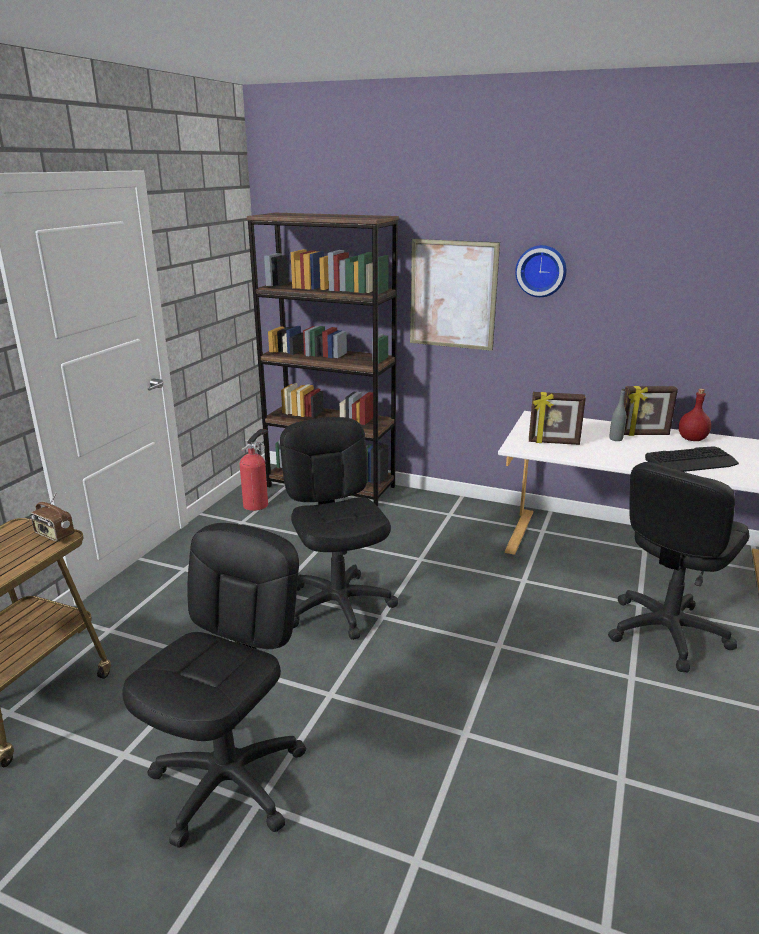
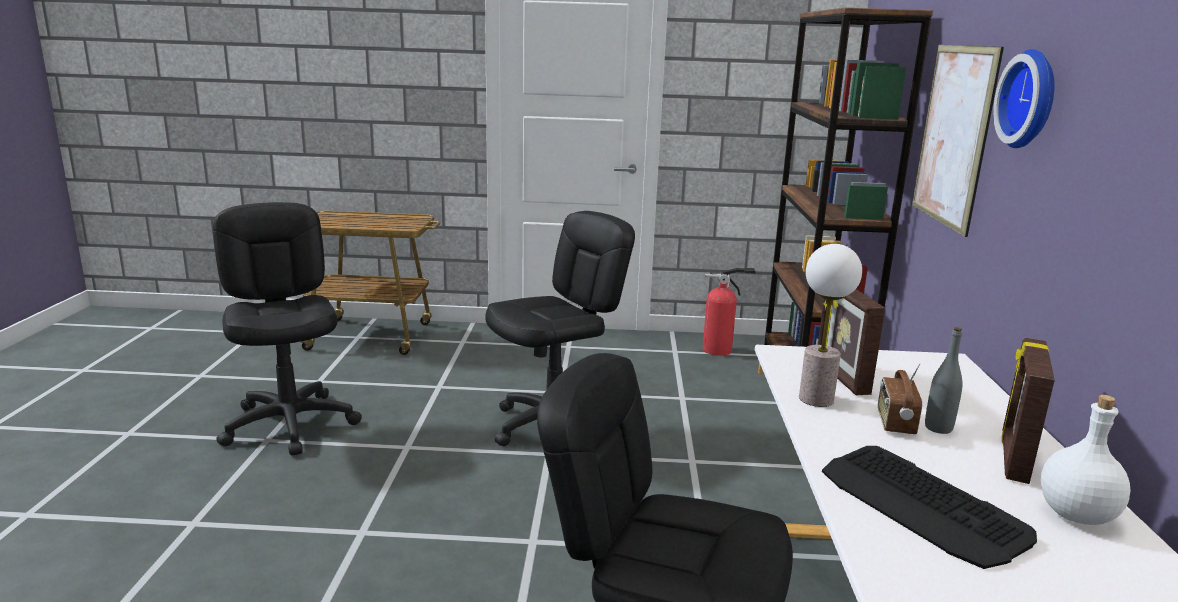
camera: 70 degrees right, 5 degrees down
radio [30,492,74,542] -> radio moved to [878,363,922,434]
black office chair [122,523,306,848] -> black office chair turned 120 degrees counterclockwise [213,202,362,456]
picture frame [624,386,678,436] -> picture frame turned 45 degrees clockwise [1002,338,1055,484]
red bottle [679,389,711,441] -> white bottle [1041,395,1131,525]
none -> table lamp [799,244,862,407]

